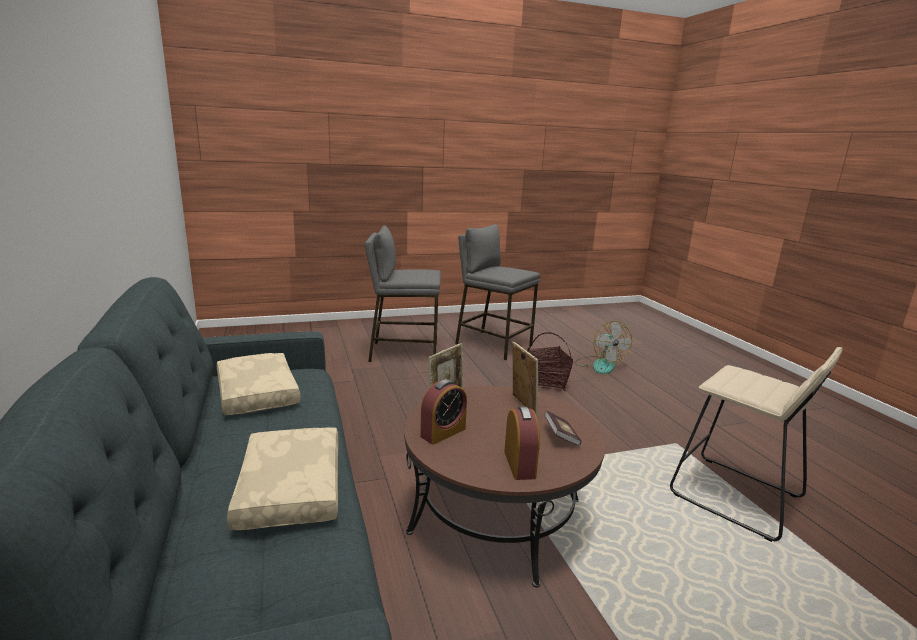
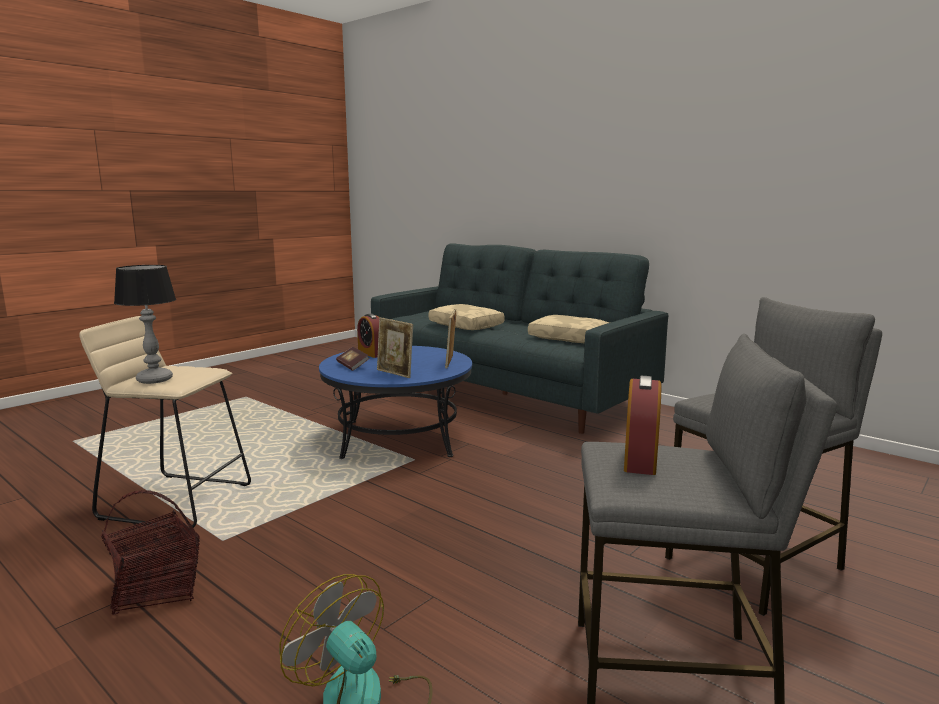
camera: 150 degrees right, 5 degrees down
brown coffee table [404,386,605,587] -> blue coffee table [319,346,472,459]
alarm clock [420,379,467,444] -> alarm clock moved to [624,376,661,475]
basket [527,332,573,391] -> basket moved to [101,490,200,615]
none -> table lamp [114,265,176,384]

